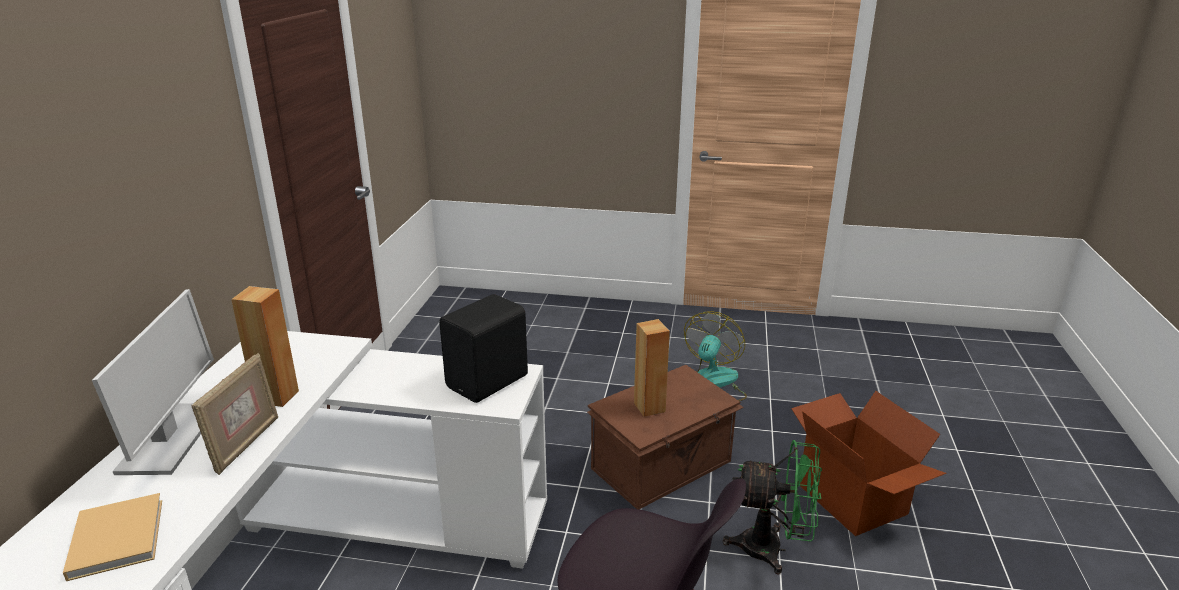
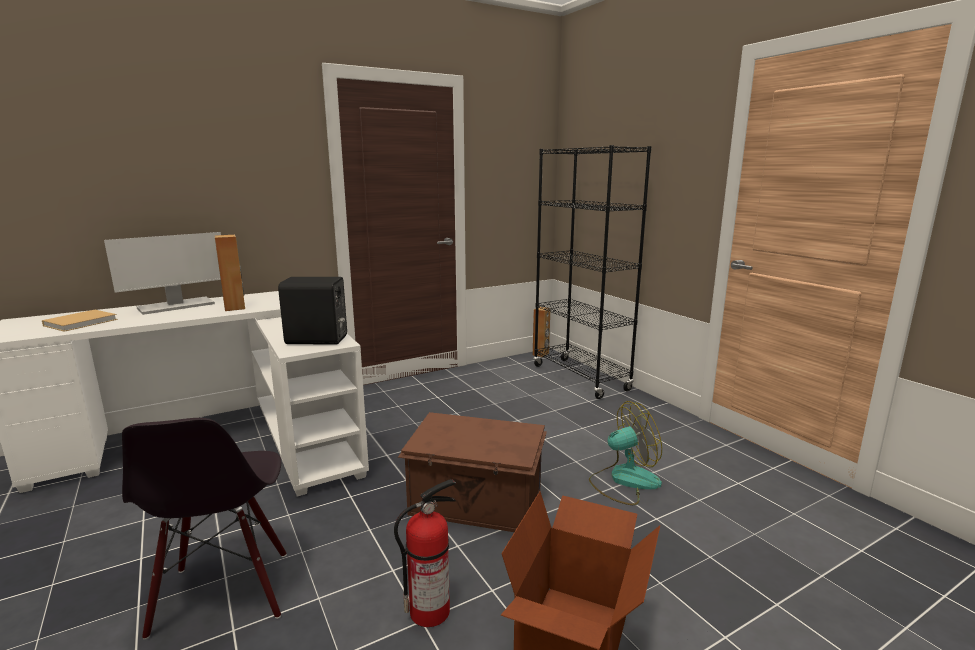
camera: 50 degrees right, 10 degrees down
picture frame [191,353,278,475] -> none
brown speaker [634,319,670,417] -> brown speaker moved to [533,307,550,357]
green fan [723,440,822,575] -> fire extinguisher [394,479,456,627]
none -> black bookcase [533,145,652,399]

